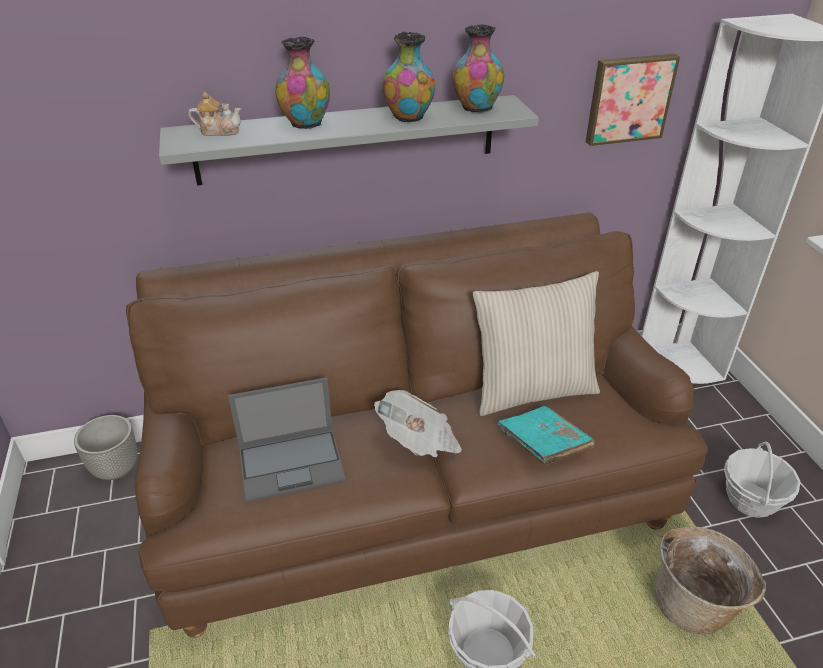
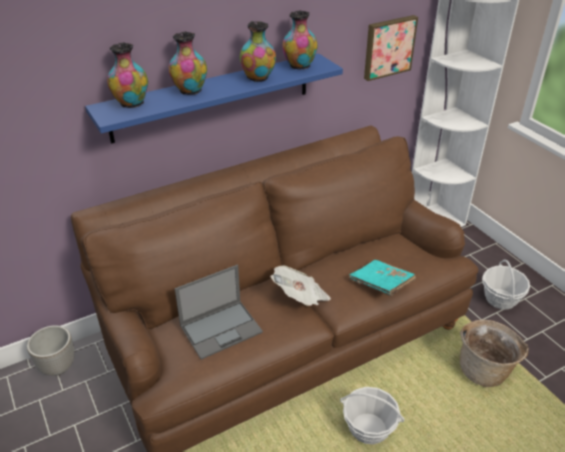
camera: 15 degrees left, 0 degrees up
grey shelf [159,95,539,186] -> blue shelf [85,53,343,144]
teapot [189,92,242,136] -> vase [107,43,148,108]
beige pillow [473,271,600,416] -> none

